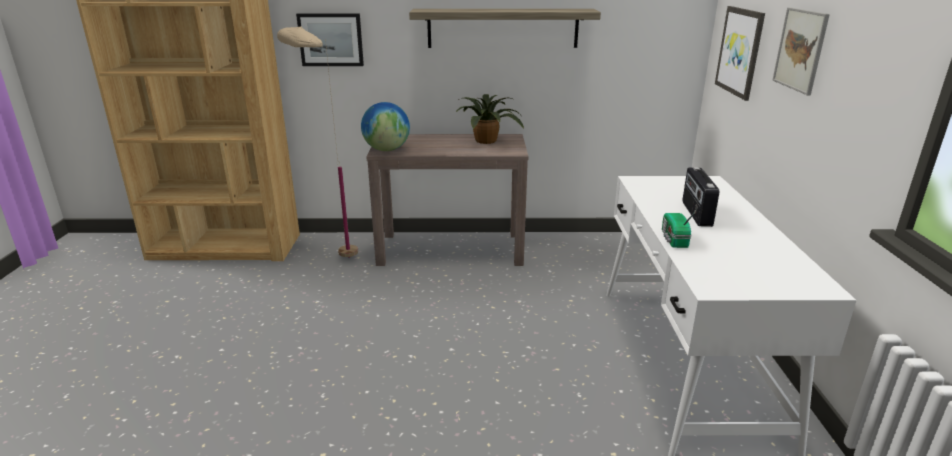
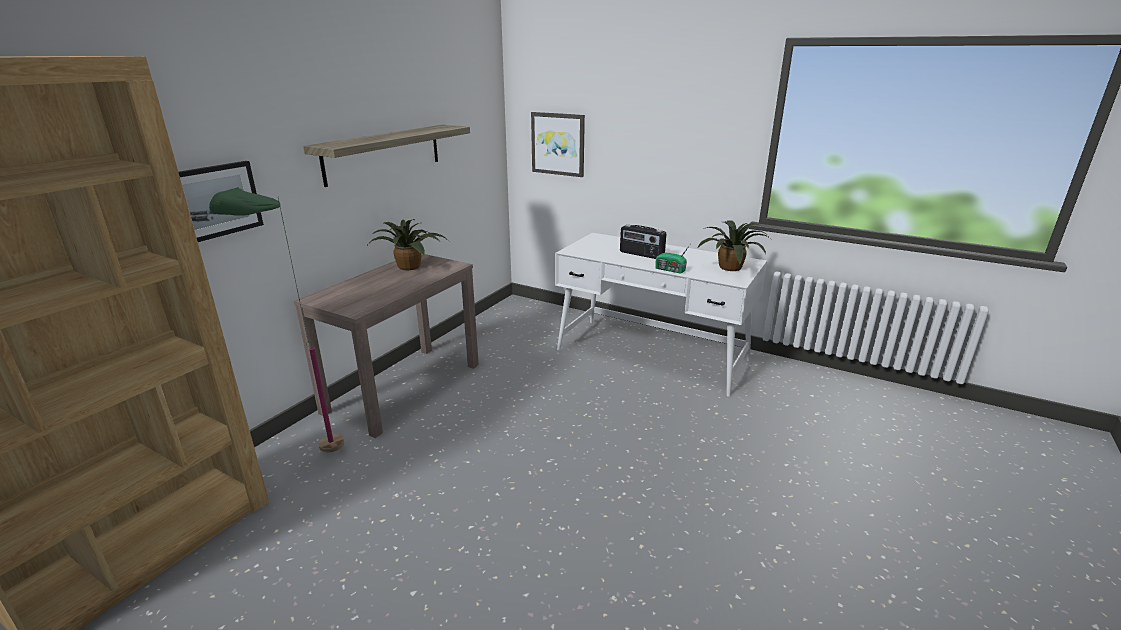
camera: 60 degrees left, 0 degrees up
beige floor lamp [277,27,358,258] -> green floor lamp [209,187,345,453]
globe [361,102,410,151] -> none
picture [772,7,830,95] -> none
none -> potted plant [698,220,771,271]

